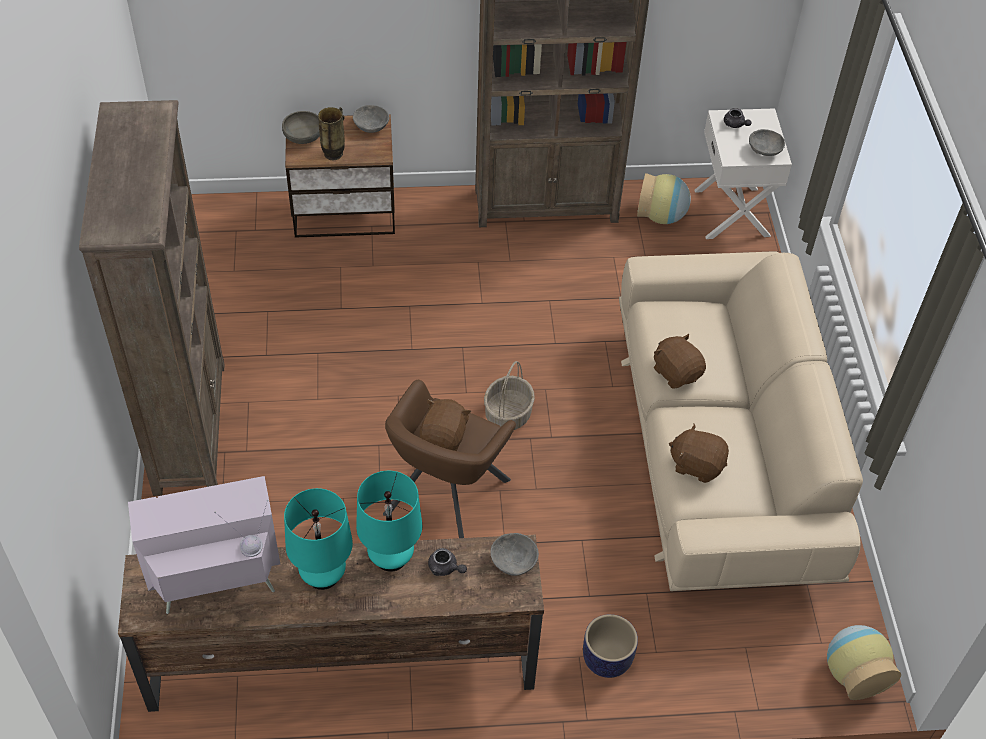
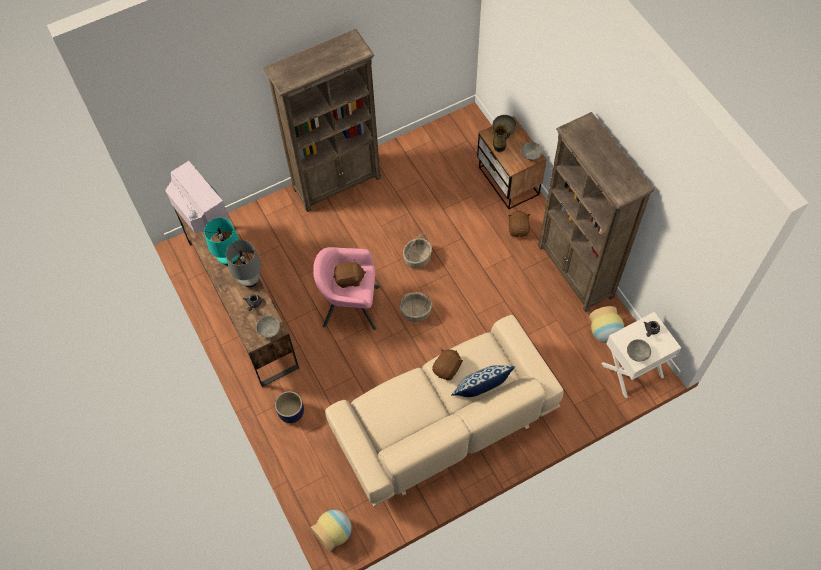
camera: 70 degrees right, 10 degrees up
turquoise table lamp [356,471,422,572] -> grey table lamp [226,240,261,287]
brown armchair [383,380,516,538] -> pink armchair [313,247,380,330]
brown plush toy [669,424,729,483] -> brown plush toy moved to [508,211,530,237]
none -> basket [403,233,432,268]
none -> pillow [451,365,515,397]

